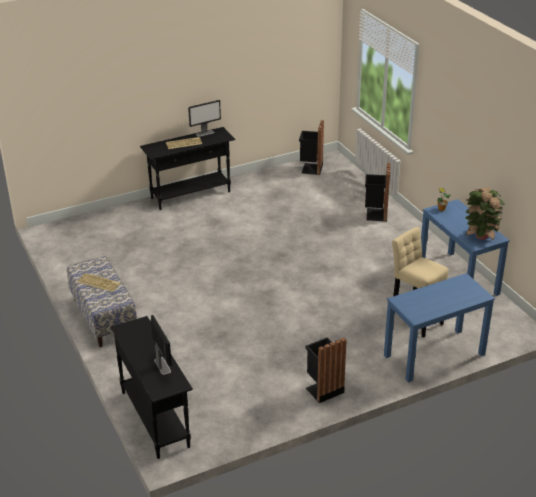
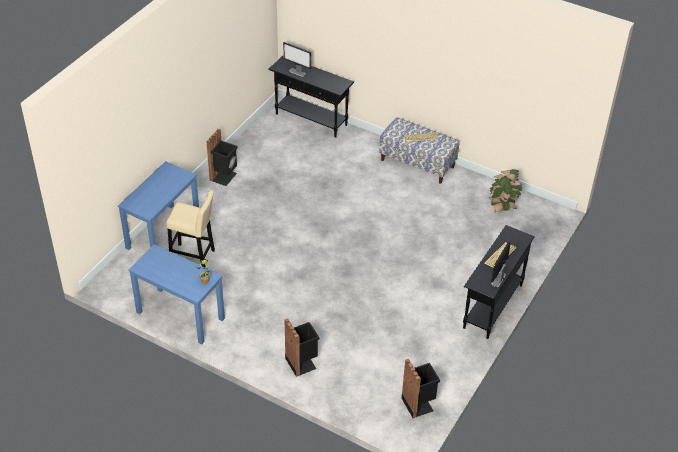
camera: 145 degrees right, 10 degrees up
potted plant [465,187,505,240] -> potted plant moved to [488,169,523,212]

